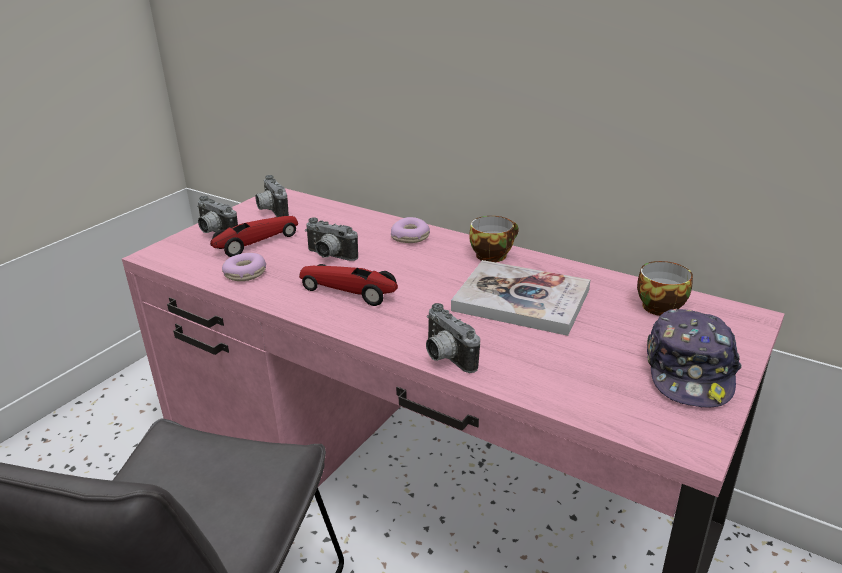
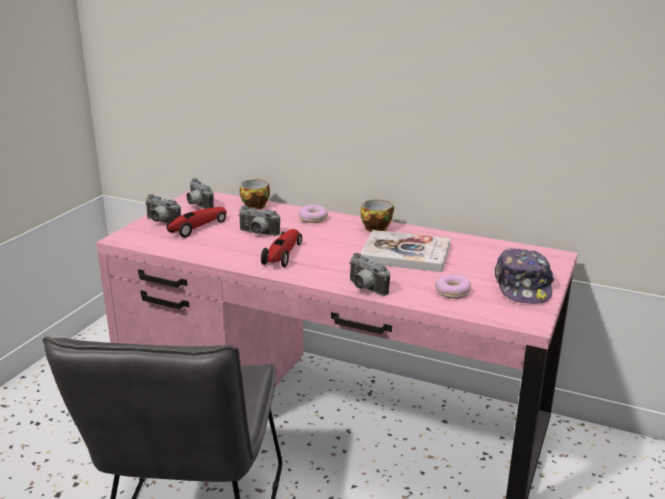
camera: 10 degrees left, 5 degrees down
donut [222,253,266,281] -> donut moved to [435,275,471,298]
toy car [299,264,398,306] -> toy car turned 90 degrees clockwise [261,229,302,267]
cup [637,261,693,316] -> cup moved to [240,179,270,210]

